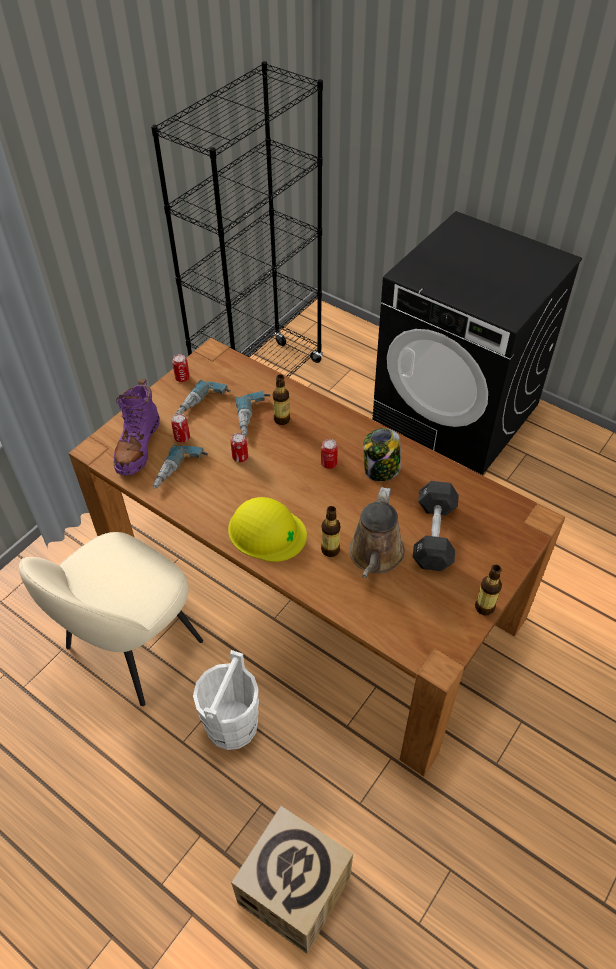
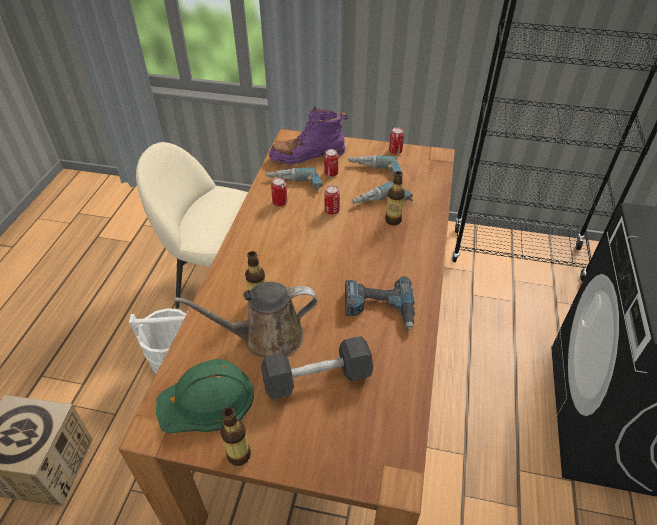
camera: 65 degrees right, 5 degrees down
yellow hard hat [228,497,307,562] -> none
can [321,439,338,469] -> can moved to [271,177,287,206]
jar [363,428,401,481] -> power drill [345,276,415,330]
none -> green hard hat [156,359,254,433]

